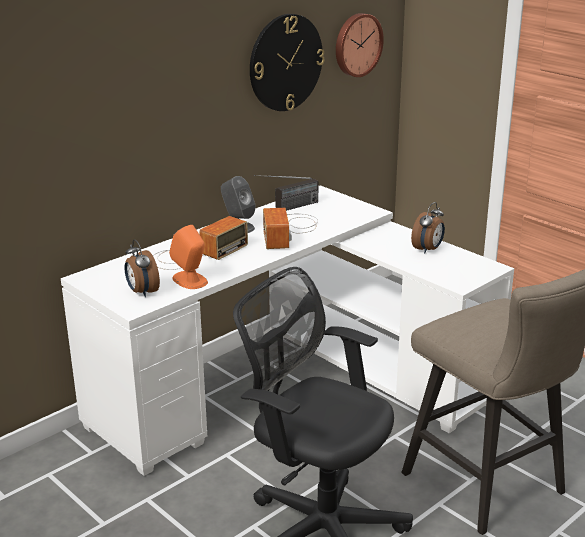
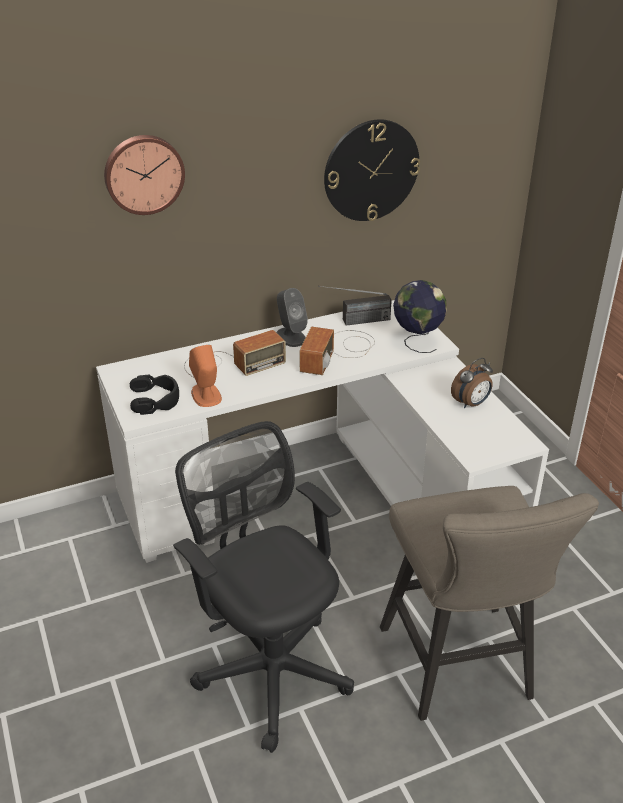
camera: 20 degrees right, 10 degrees up
alarm clock [124,239,160,297] -> black headphones [130,375,179,415]
wall clock [336,13,384,77] -> wall clock moved to [104,135,185,215]
none -> globe [393,280,447,353]

